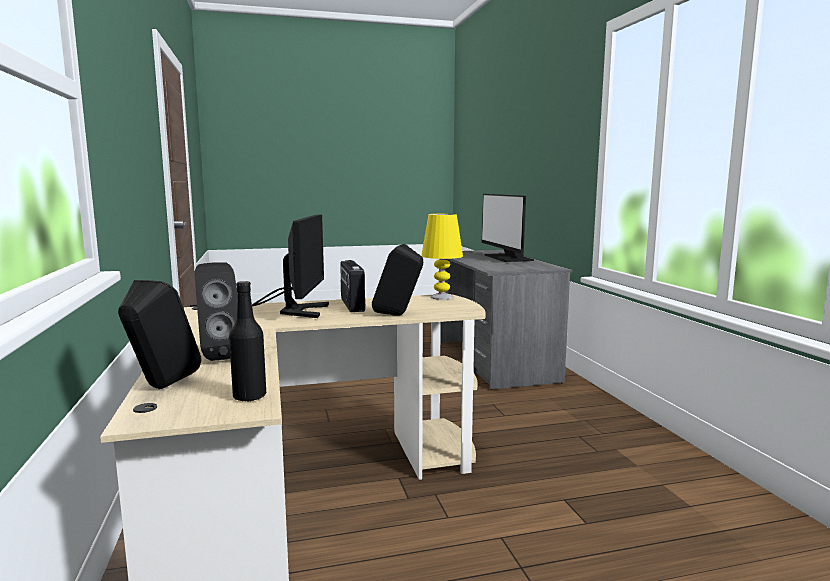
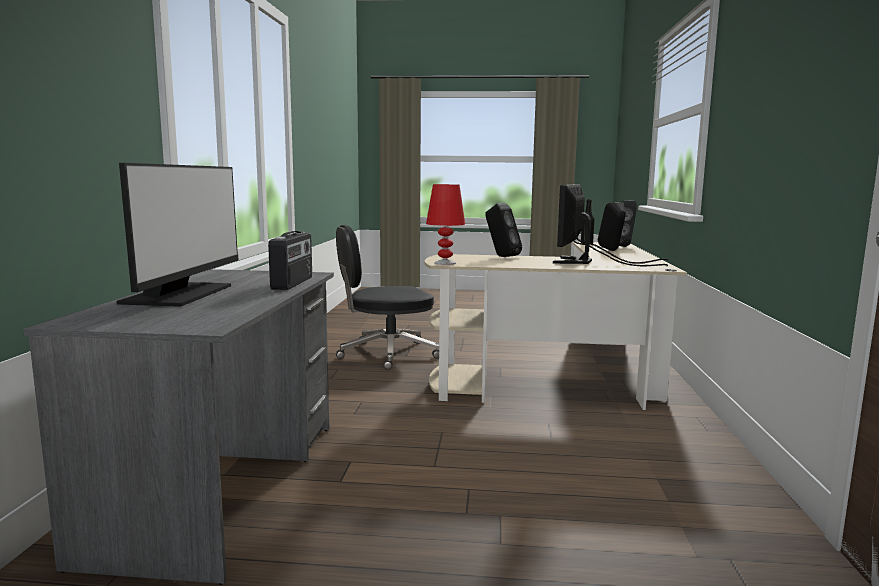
camera: 160 degrees left, 0 degrees up
radio [340,260,365,312] -> radio moved to [268,231,312,290]
yellow table lamp [421,214,463,300] -> red table lamp [426,184,465,265]
none -> black office chair [336,225,439,370]

